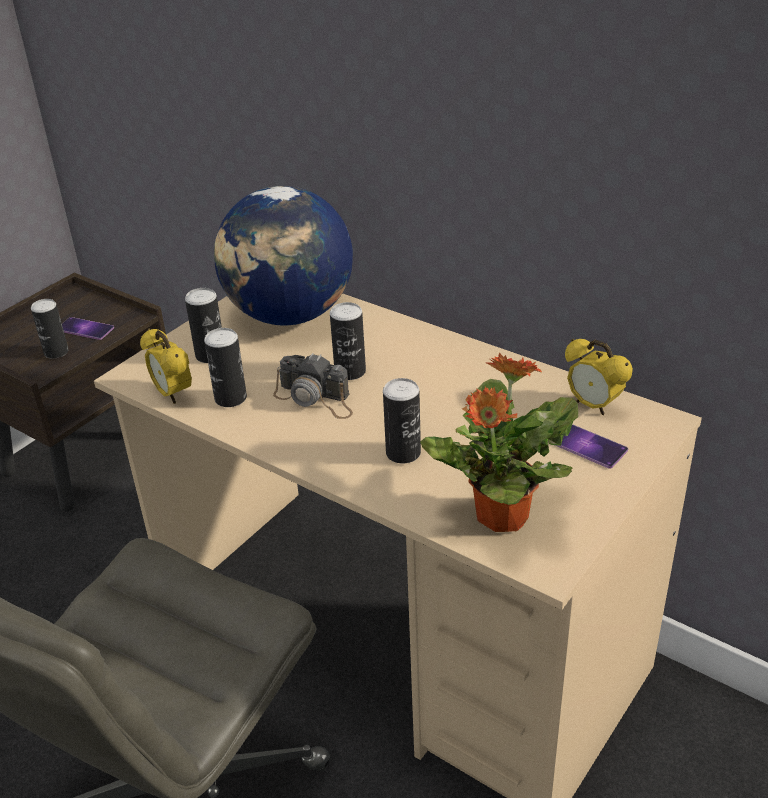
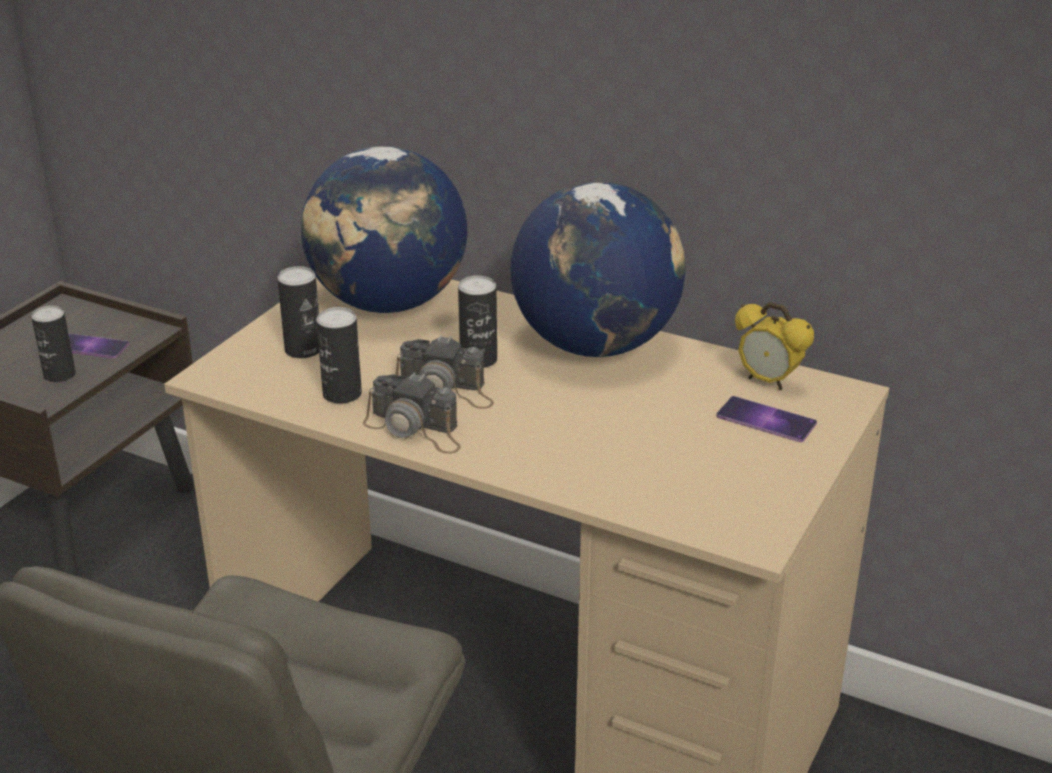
camera: 10 degrees left, 5 degrees down
alarm clock [140,328,192,404] -> none
can [383,378,421,464] -> none
potted plant [420,353,578,532] -> none
none -> camera [363,372,461,454]
none -> globe [511,181,686,357]

